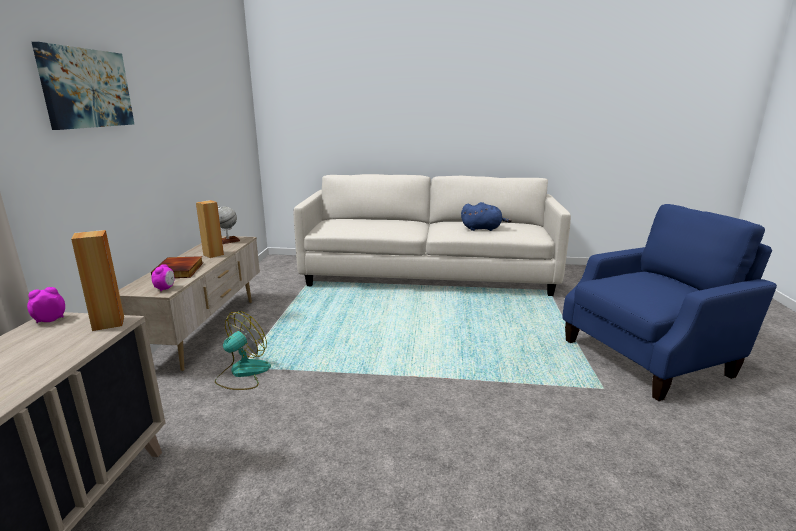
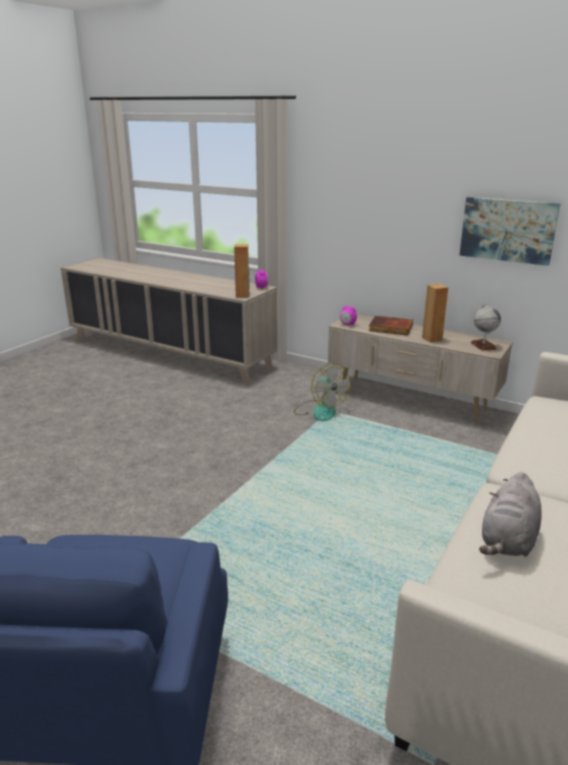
camera: 115 degrees right, 5 degrees up
picture [32,42,134,130] -> picture moved to [459,197,561,266]
blue plush toy [461,202,512,231] -> grey plush toy [479,472,541,557]

